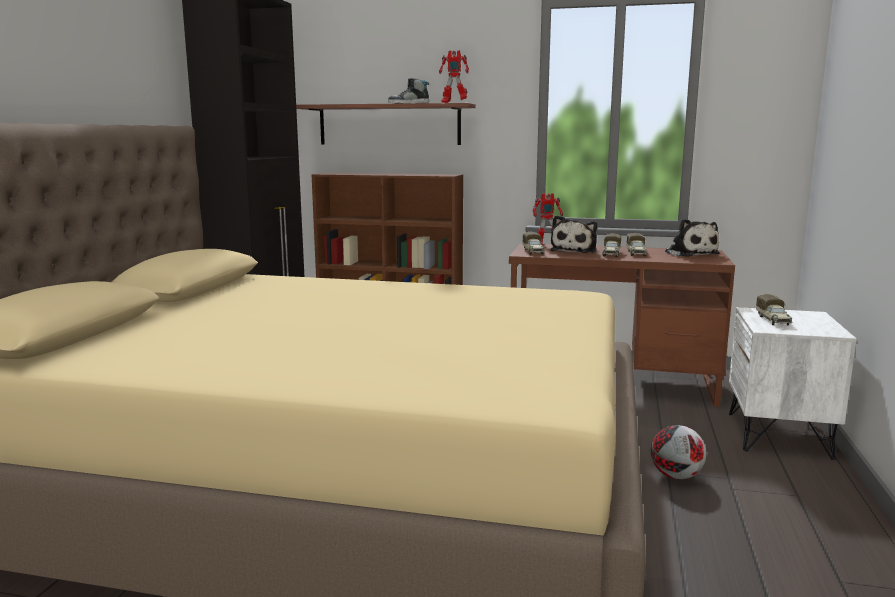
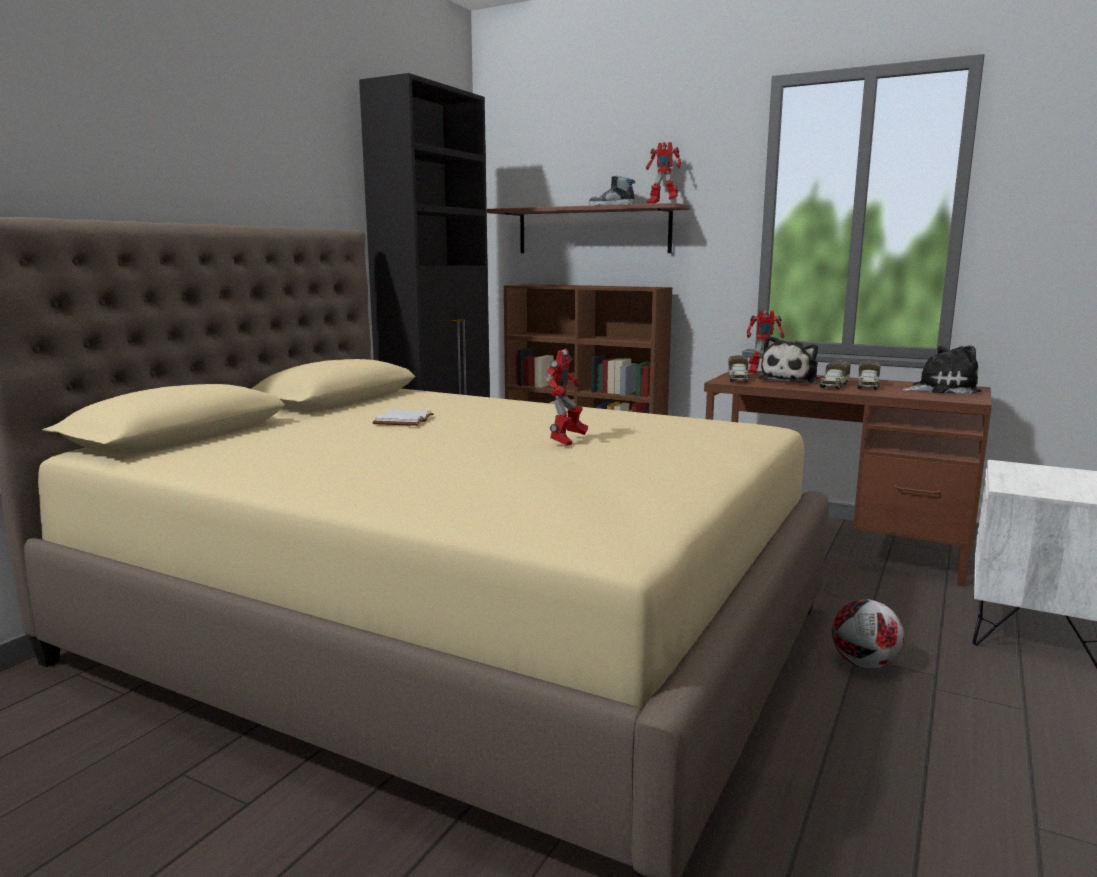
camera: 15 degrees right, 0 degrees up
plush toy [665,219,720,257] -> plush toy turned 90 degrees counterclockwise [902,345,982,394]
toy truck [756,294,793,325] -> none
none -> white book [372,409,434,426]
none -> toy robot [545,349,588,445]

